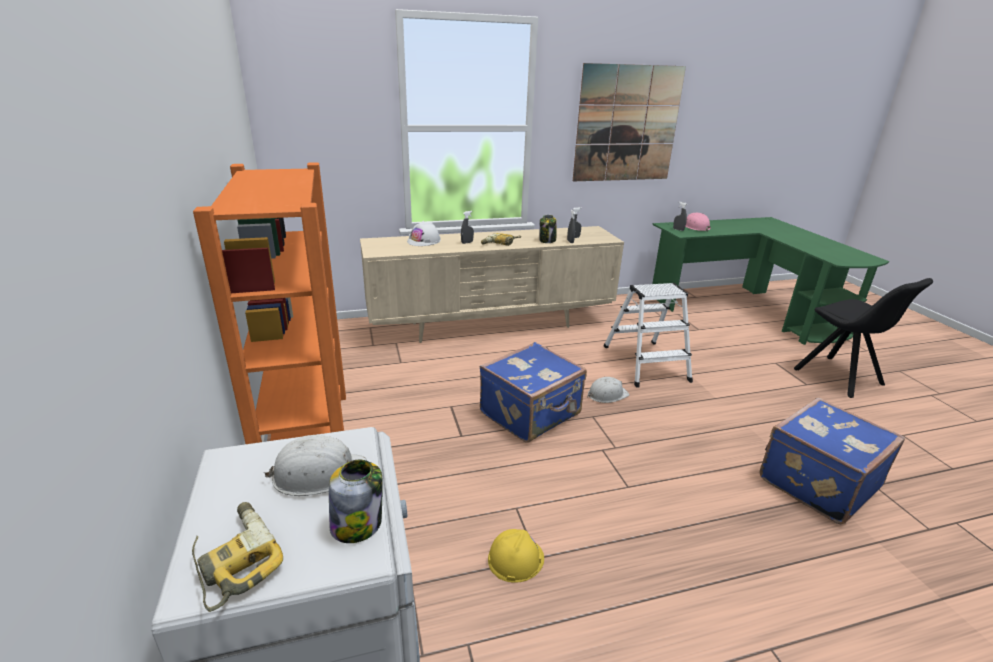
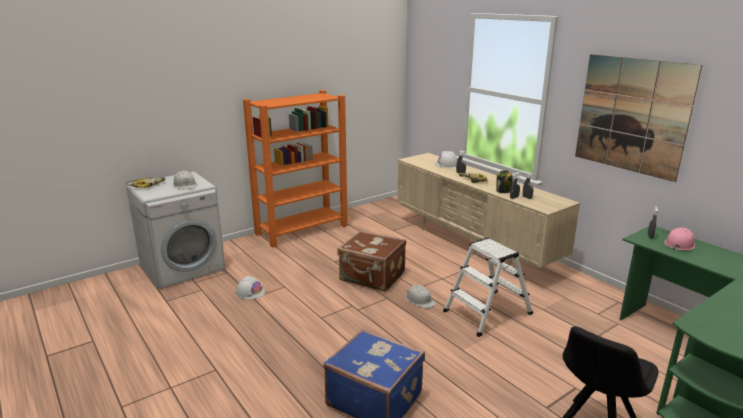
camera: 70 degrees right, 5 degrees down
jar [329,460,383,543] -> none
blue suitcase [480,342,587,443] -> brown suitcase [337,230,406,292]
yellow hard hat [488,529,544,583] -> white hard hat [236,276,265,300]

